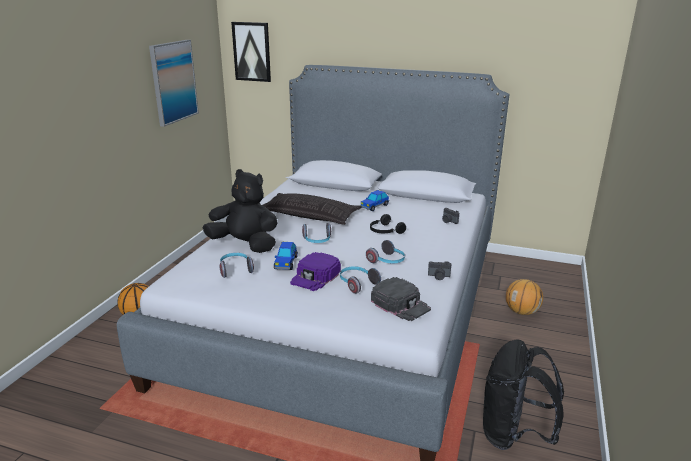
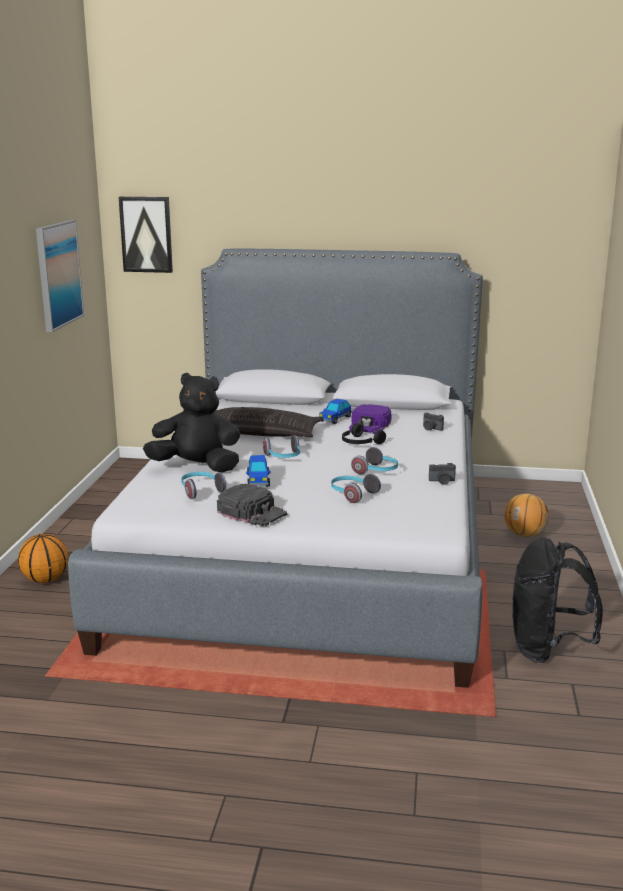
camera: 10 degrees left, 5 degrees down
purple cap [290,252,341,291] -> purple cap moved to [349,404,391,434]
black cap [371,277,431,321] -> black cap moved to [217,484,287,526]

